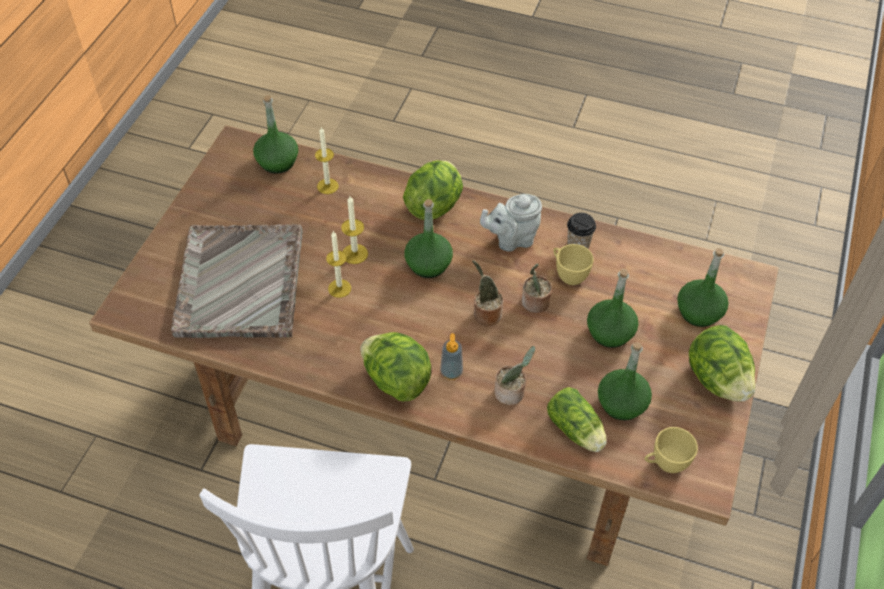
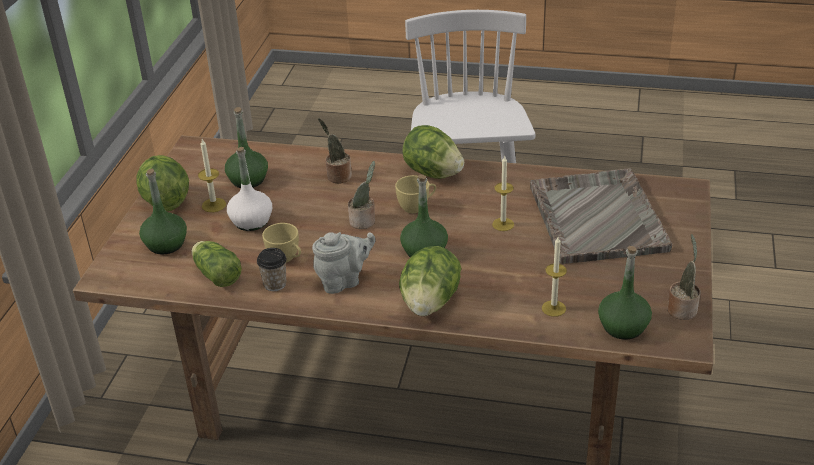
camera: 175 degrees right, 15 degrees down
candle [341,196,368,264] -> candle moved to [198,139,226,212]
soap dispenser [440,333,463,380] -> none
potted plant [522,264,552,313] -> potted plant moved to [667,234,700,320]
lettuce [547,387,607,452] -> lettuce moved to [192,241,242,287]
green bottle [587,268,638,348] -> white bottle [227,147,272,231]
yellow cup [645,427,698,473] -> yellow cup moved to [395,175,436,213]

